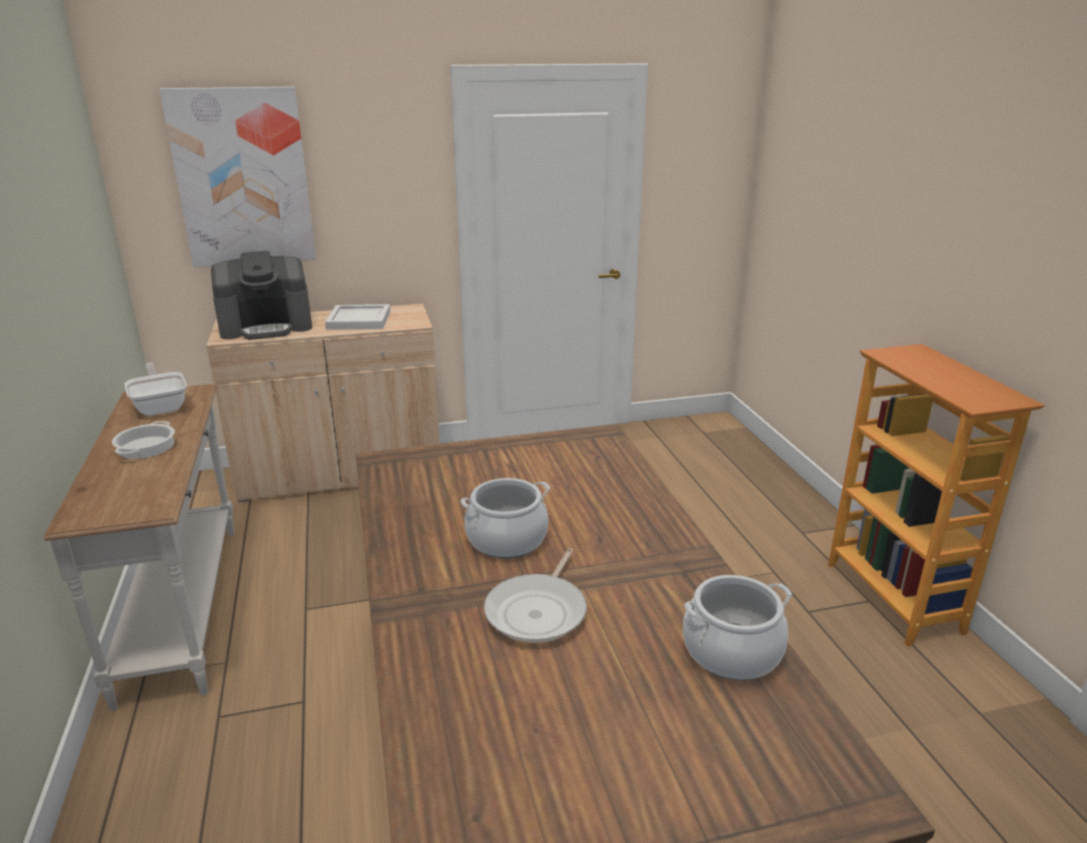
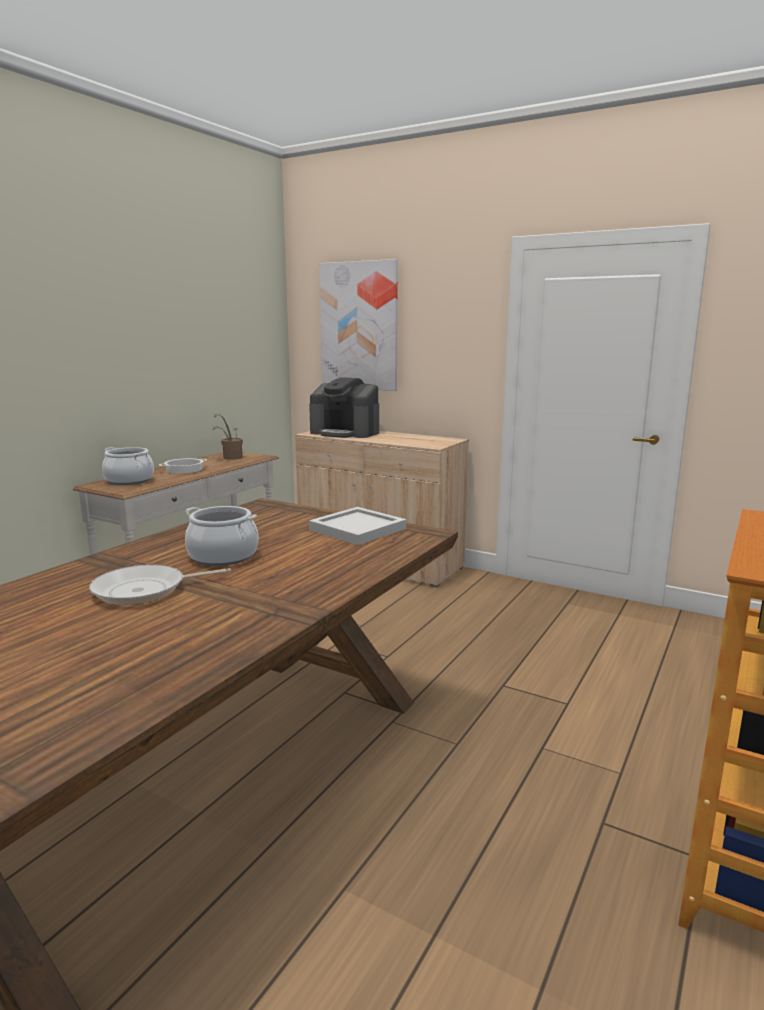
camera: 45 degrees right, 10 degrees down
frying pan [125,363,187,416] -> potted plant [213,414,243,460]
white tray [325,304,390,330] -> white tray moved to [309,507,406,545]
cooking pot [683,575,792,680] -> cooking pot moved to [102,447,154,485]

